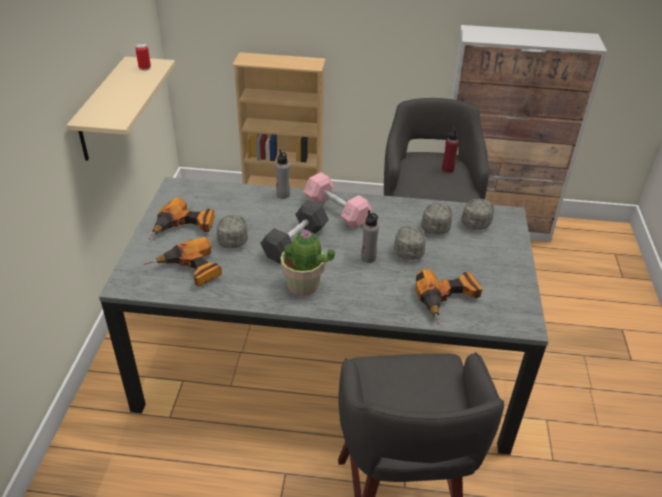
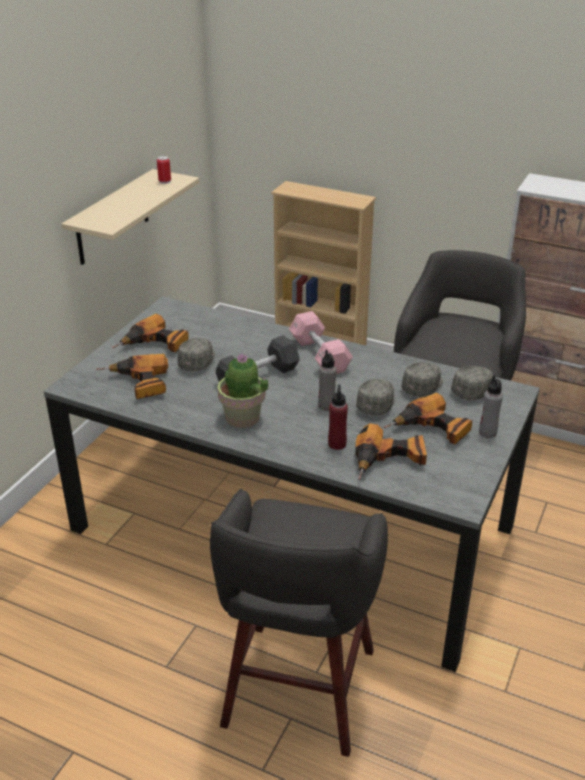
camera: 20 degrees right, 5 degrees down
grey bottle [276,150,290,199] -> grey bottle moved to [479,375,503,438]
red bottle [442,125,459,173] -> red bottle moved to [328,384,348,450]
none -> power drill [384,393,472,444]

